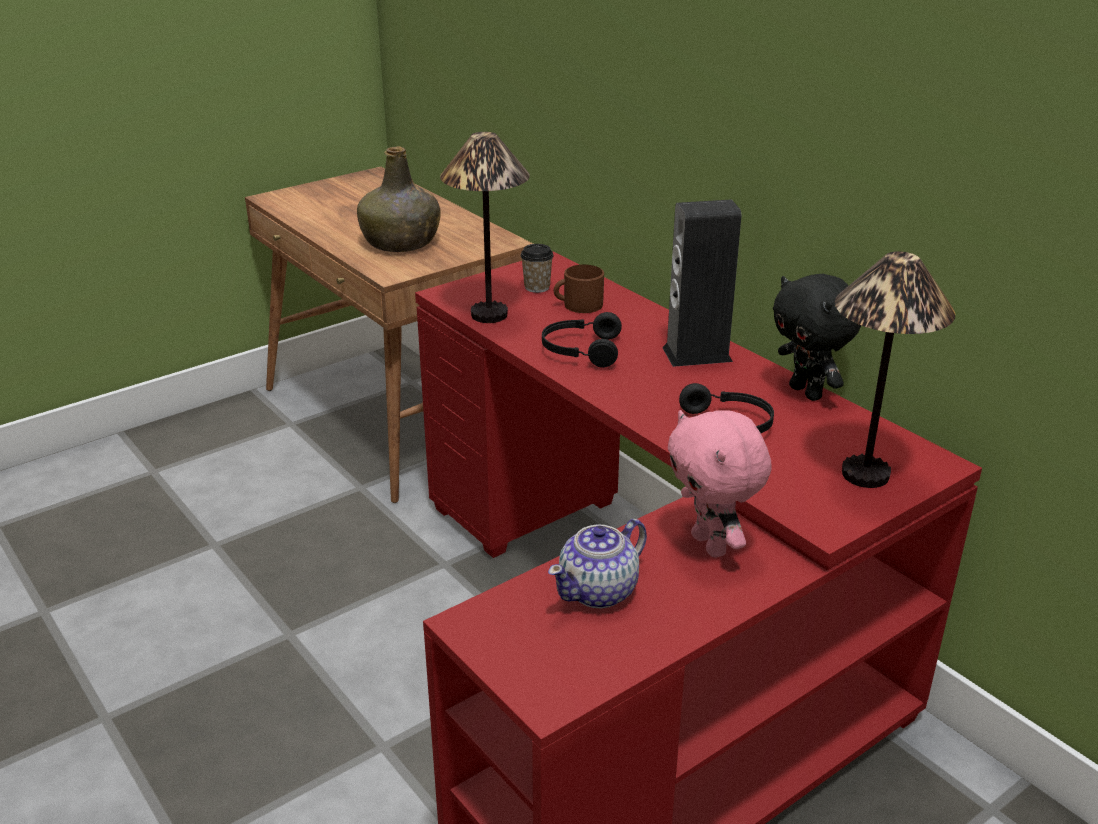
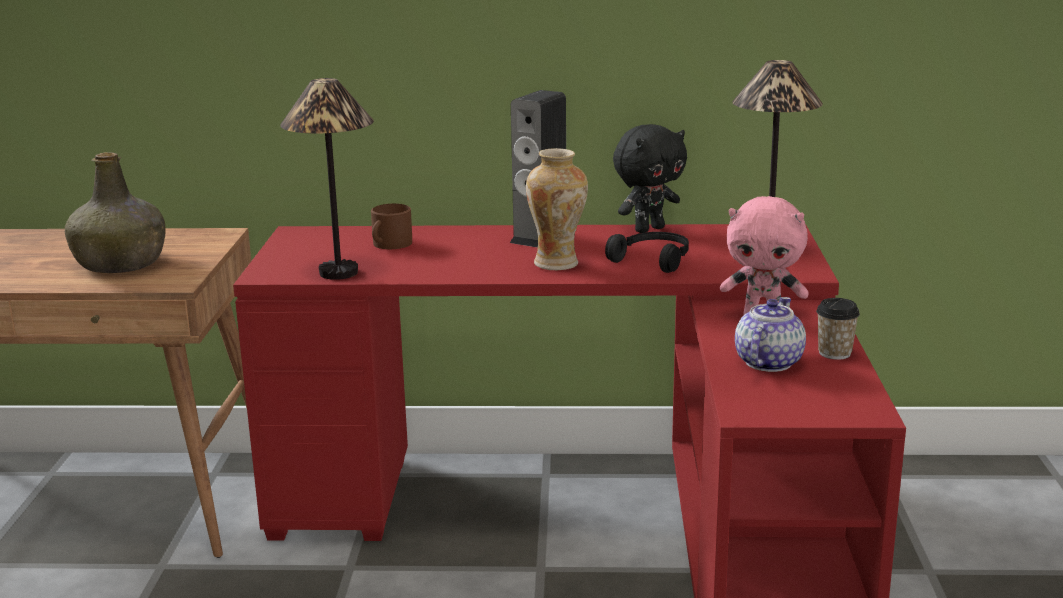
camera: 50 degrees left, 10 degrees down
cup [520,244,554,293] -> cup moved to [816,298,860,360]
black headphones [542,312,622,368] -> none
teapot [548,519,647,608] -> teapot turned 150 degrees counterclockwise [735,297,806,372]
black plush toy [773,274,861,401] -> black plush toy turned 45 degrees counterclockwise [613,124,687,233]
none -> vase [526,148,588,270]

